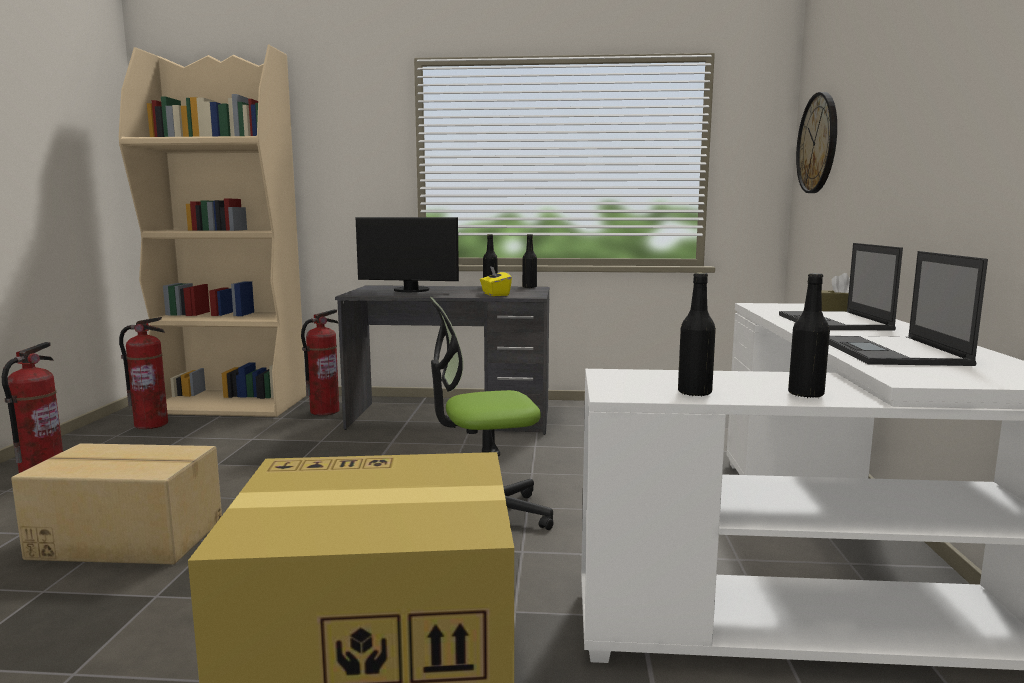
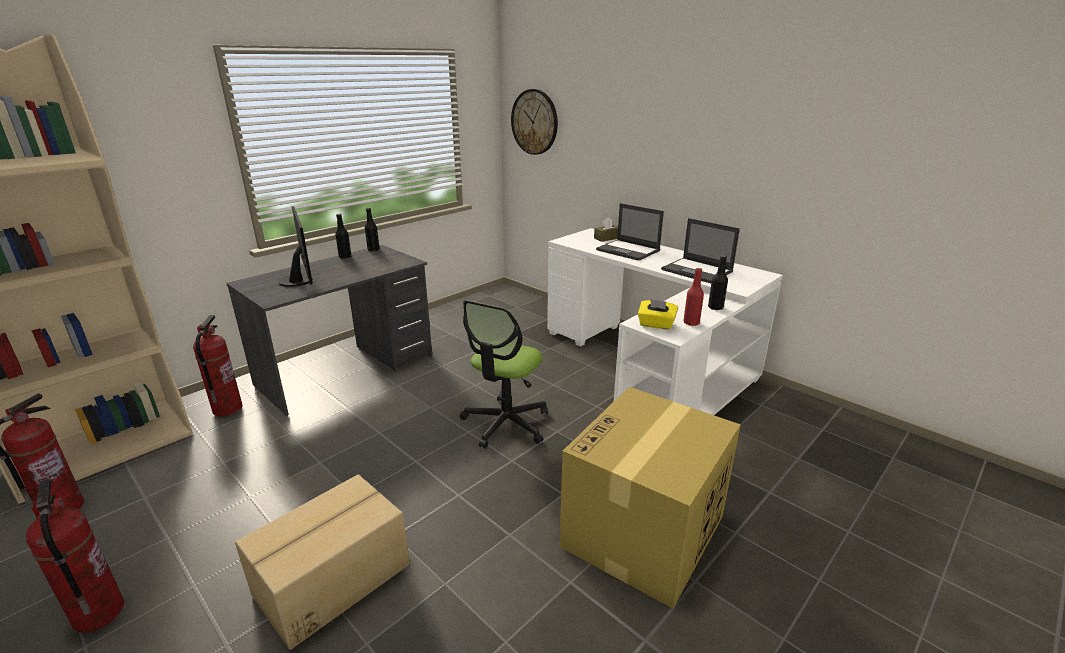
camera: 50 degrees left, 15 degrees up
monitor [356,217,459,292] -> monitor turned 75 degrees counterclockwise [278,206,313,287]
yellow tissue box [480,266,512,296] -> yellow tissue box moved to [638,299,678,330]
black bottle [678,273,716,397] -> red bottle [683,268,704,326]

